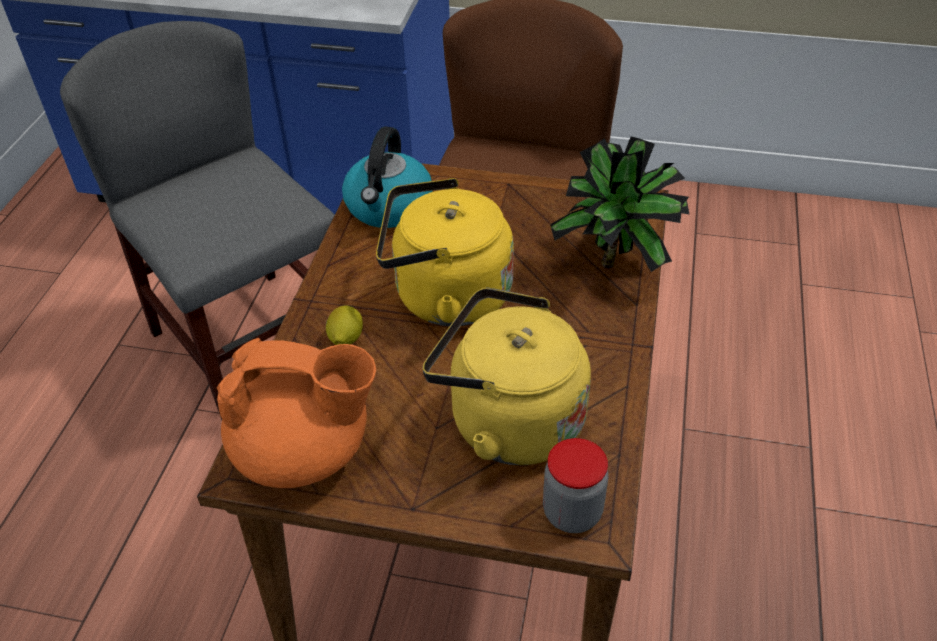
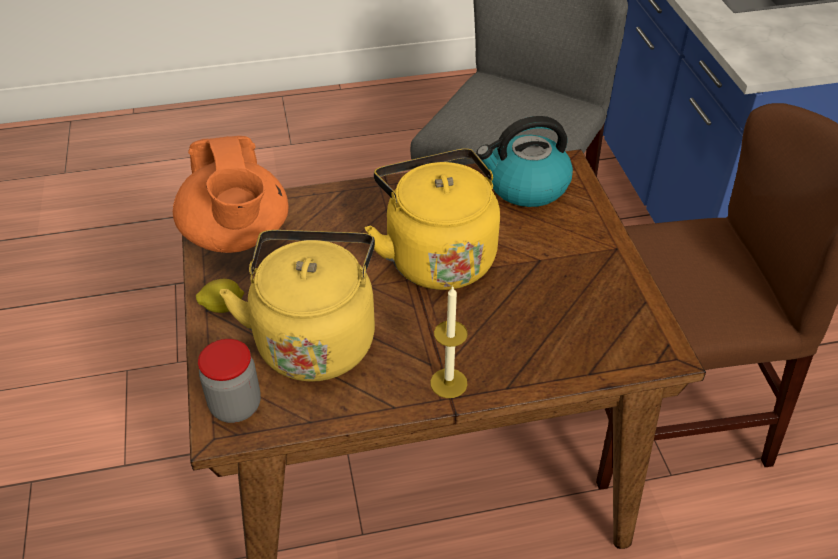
camera: 65 degrees right, 0 degrees up
lemon [326,305,363,345] -> lemon moved to [196,279,244,313]
potted plant [550,137,690,272] -> none
none -> candle [430,286,468,398]

